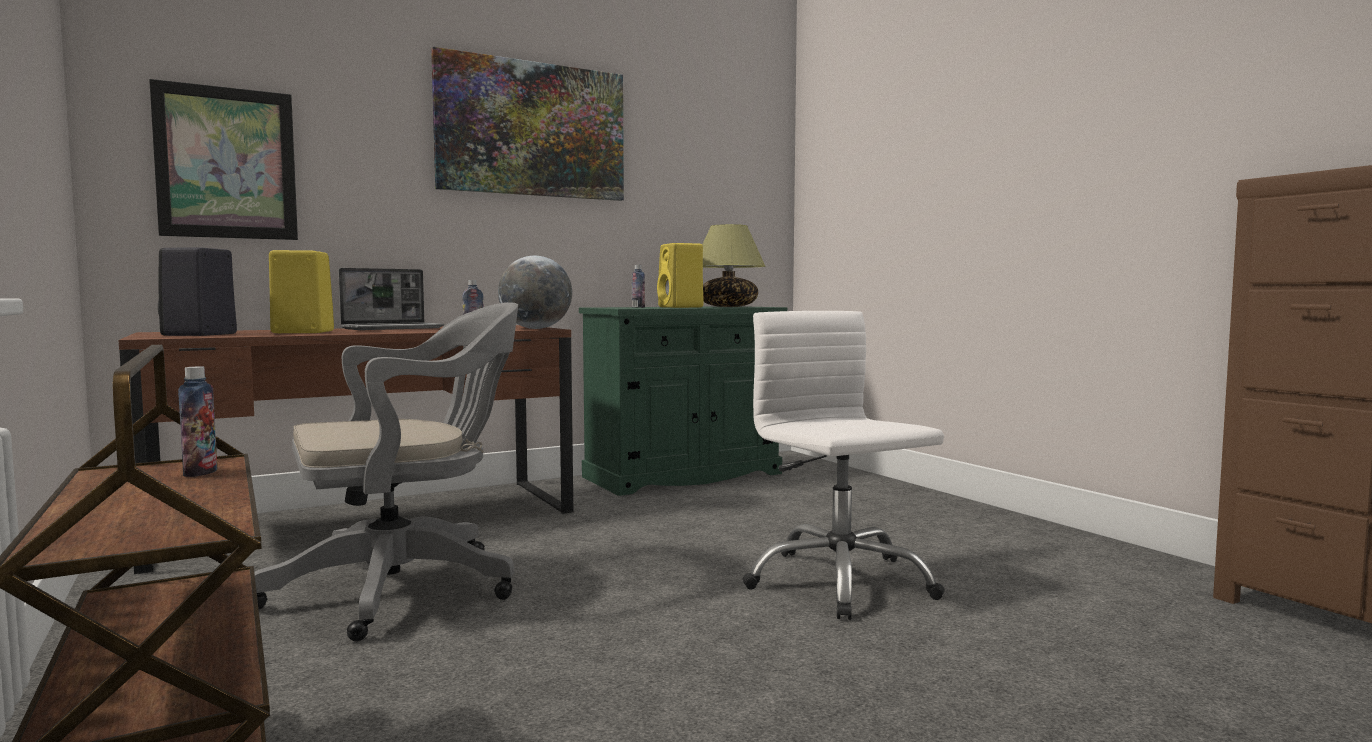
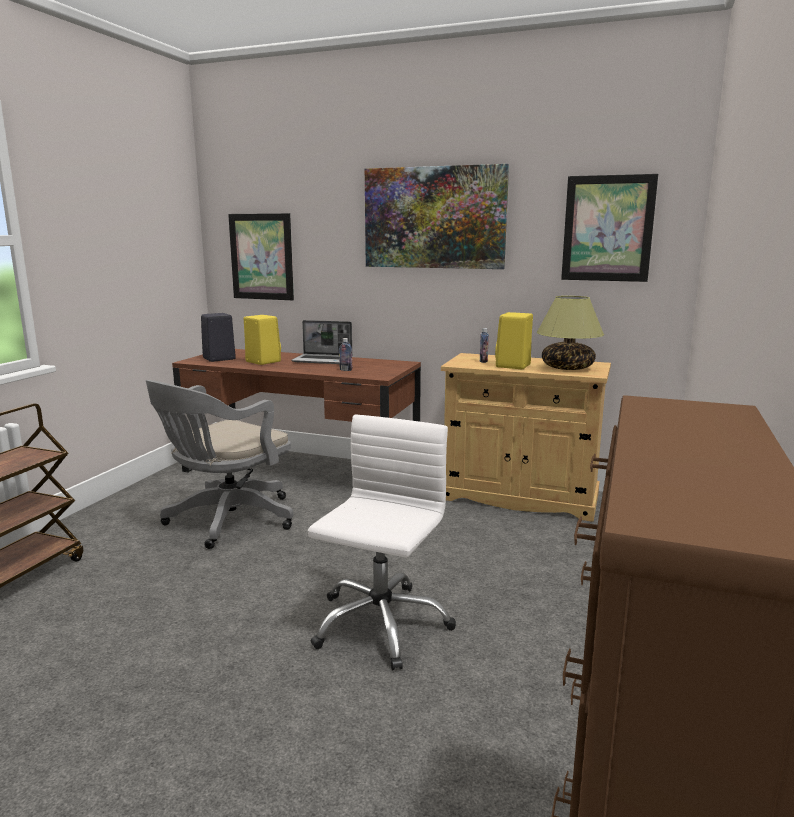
camera: 50 degrees right, 10 degrees up
bottle [178,367,218,477] -> none
grey office chair [254,302,518,641] -> grey office chair turned 105 degrees clockwise [146,380,294,549]
globe [498,256,572,329] -> none
green cabinet [579,306,787,496] -> beige cabinet [441,353,611,522]
none -> picture [561,174,658,282]

